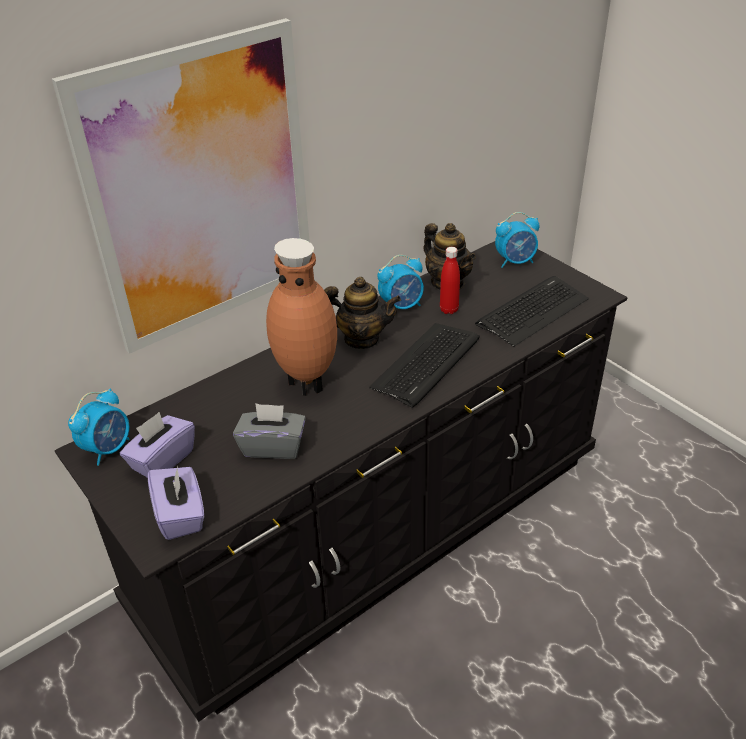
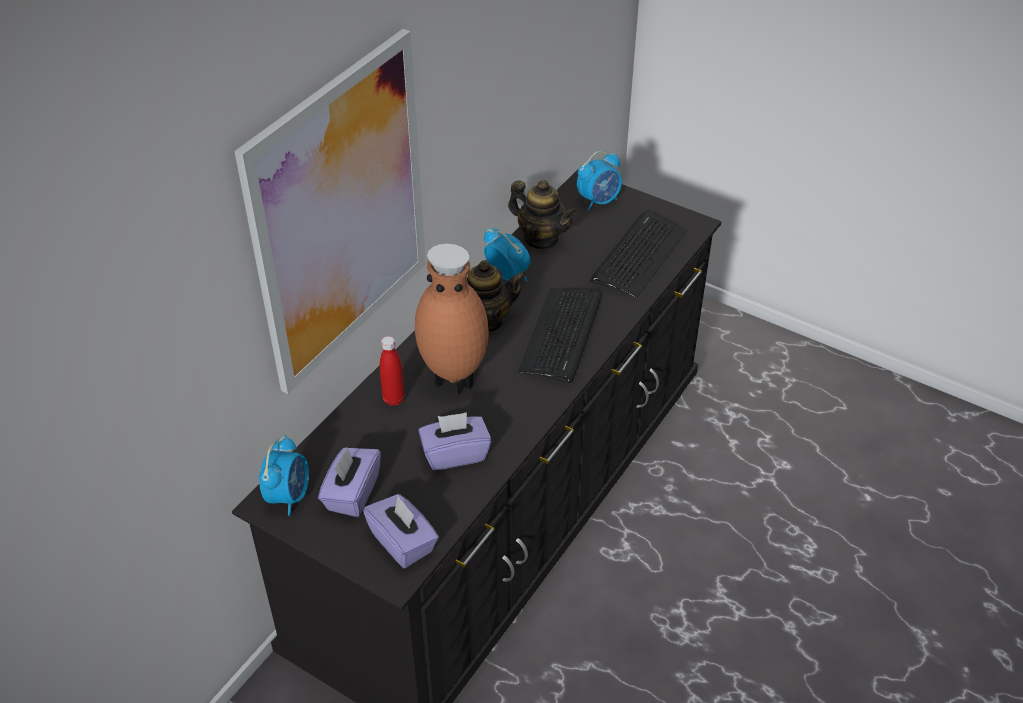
camera: 20 degrees left, 5 degrees up
grey tissue box [233,403,306,459] -> purple tissue box [418,412,492,470]
alarm clock [377,255,424,309] -> alarm clock turned 90 degrees counterclockwise [484,228,531,282]
red bottle [440,247,460,314] -> red bottle moved to [380,336,405,406]

